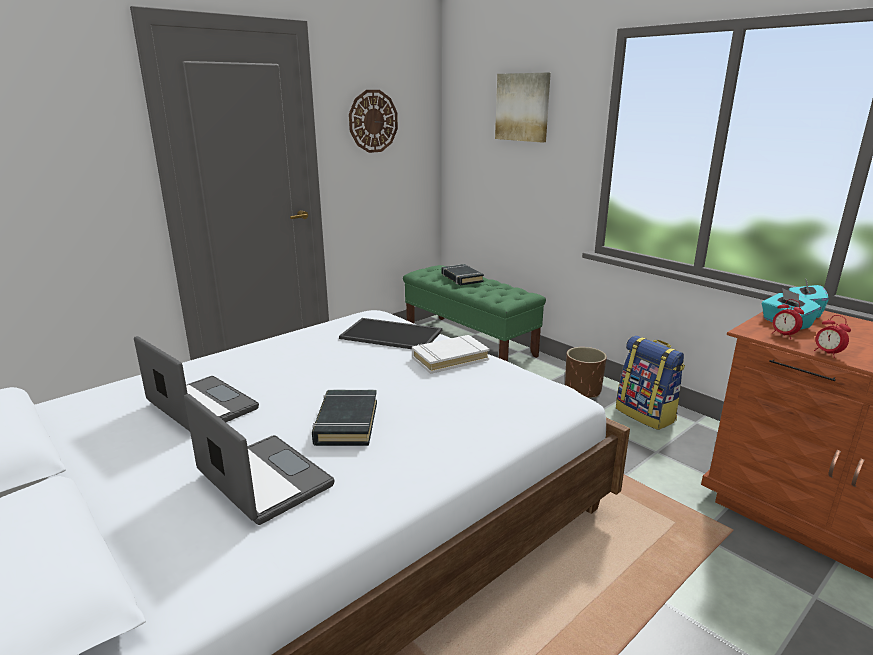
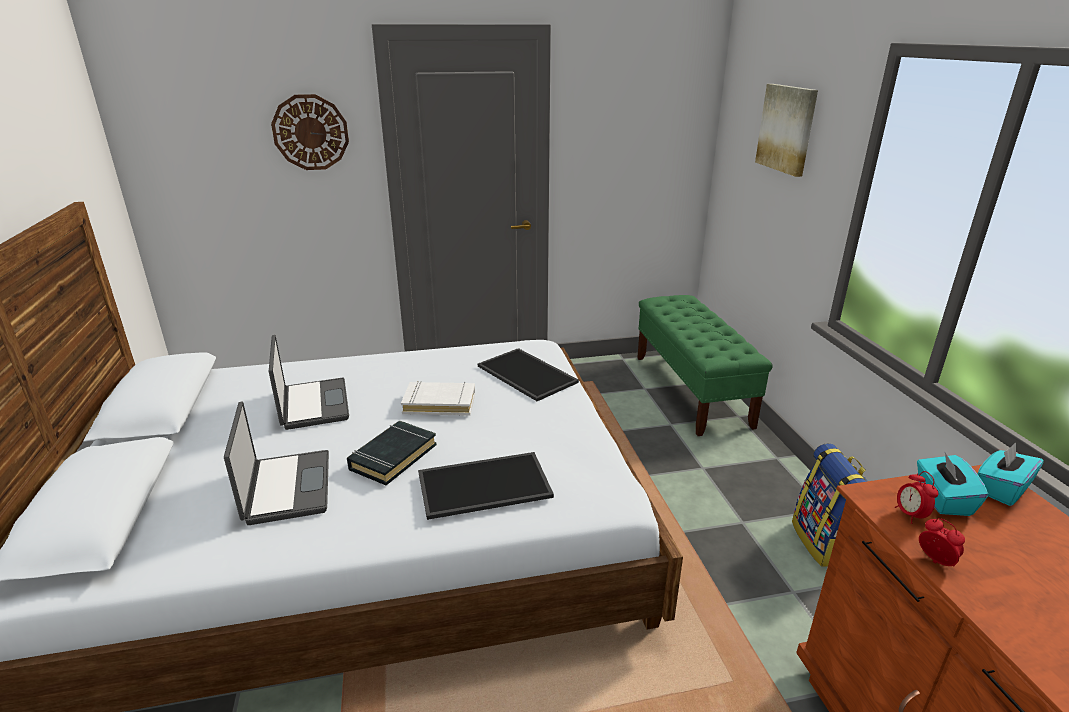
camera: 30 degrees right, 5 degrees up
wall clock [349,90,398,153] -> wall clock moved to [271,94,349,170]
white book [412,335,490,374] -> white book moved to [401,381,475,416]
black book [442,264,484,285] -> none
brown planter [565,347,607,398] -> none
alarm clock [814,315,851,358] -> alarm clock turned 150 degrees clockwise [919,518,965,566]
none -> tray [418,452,554,520]

